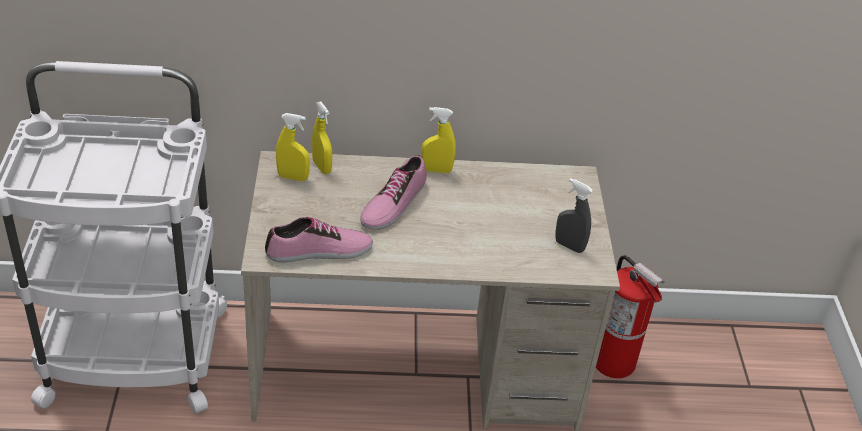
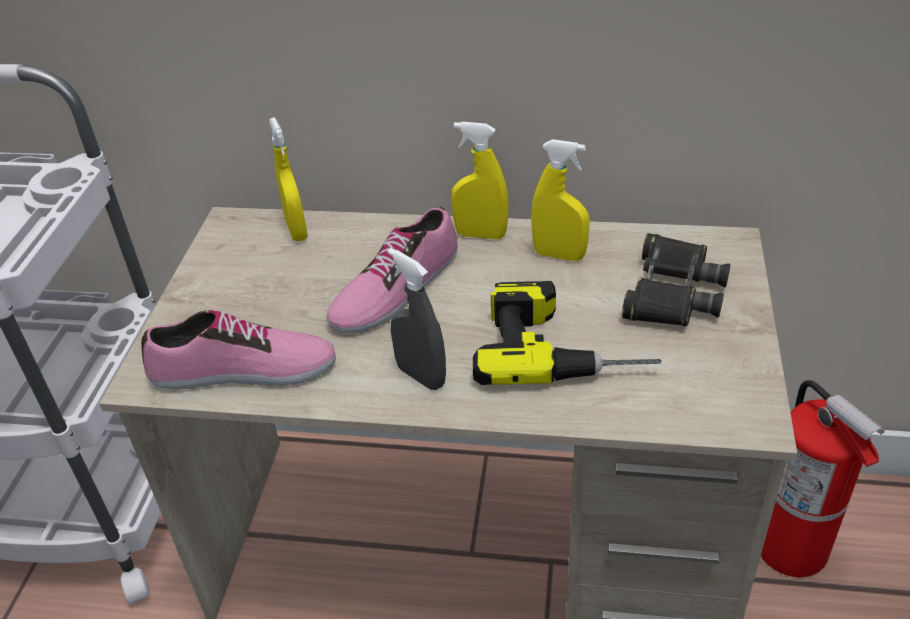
camera: 15 degrees right, 0 degrees up
yellow spray bottle [276,113,310,181] -> yellow spray bottle moved to [531,139,590,261]
grey spray bottle [555,178,593,253] -> grey spray bottle moved to [388,248,446,390]
none -> power drill [473,281,662,385]
none -> black binoculars [622,233,730,326]

